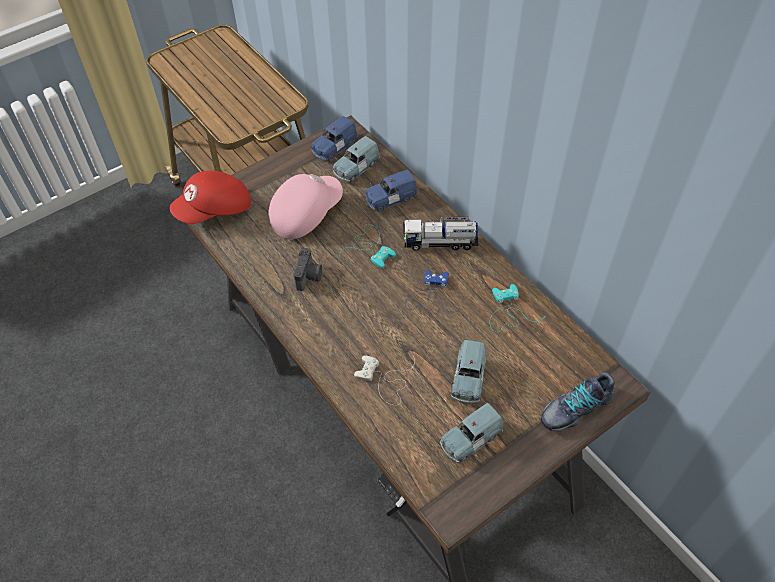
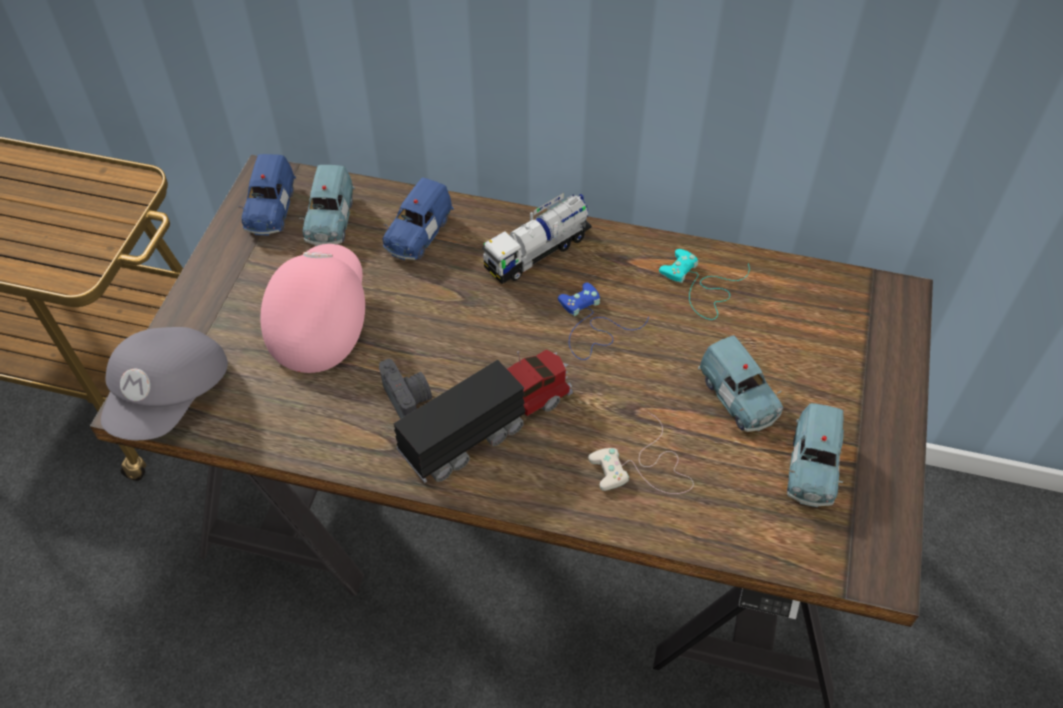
camera: 40 degrees left, 0 degrees up
red cap [170,171,251,224] -> grey cap [101,327,228,440]
turquoise game controller [339,224,396,268] -> none
shoe [541,372,615,432] -> none
none -> toy truck [393,349,573,483]

